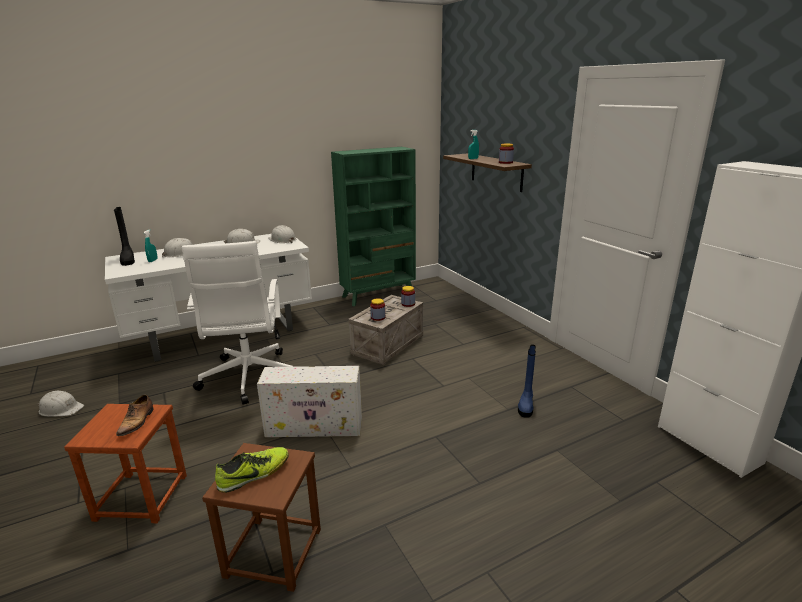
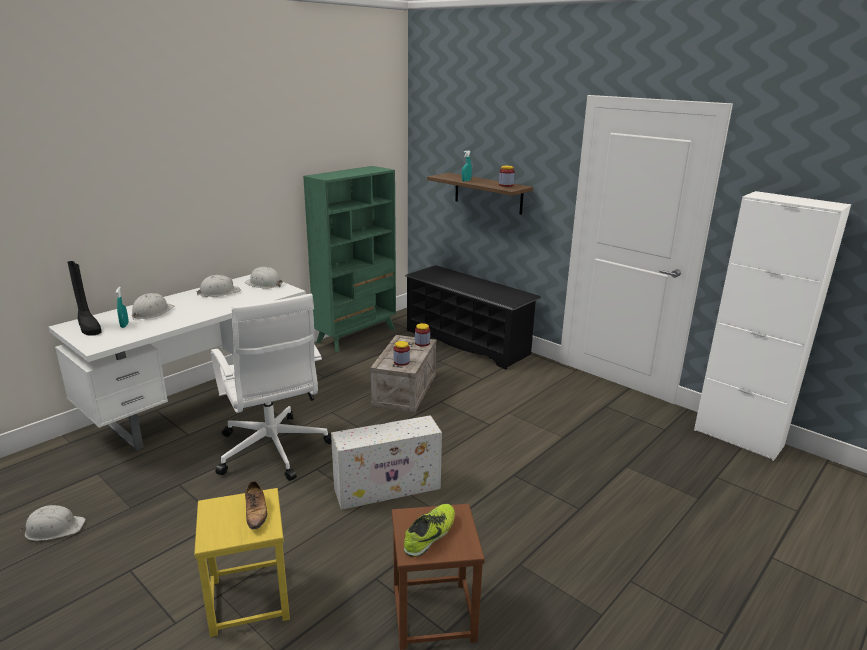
camera: 20 degrees left, 0 degrees up
brown stool [64,404,187,523] -> yellow stool [194,488,290,637]
blue boot [518,345,536,418] -> none
none -> black shoe rack [405,265,541,370]

